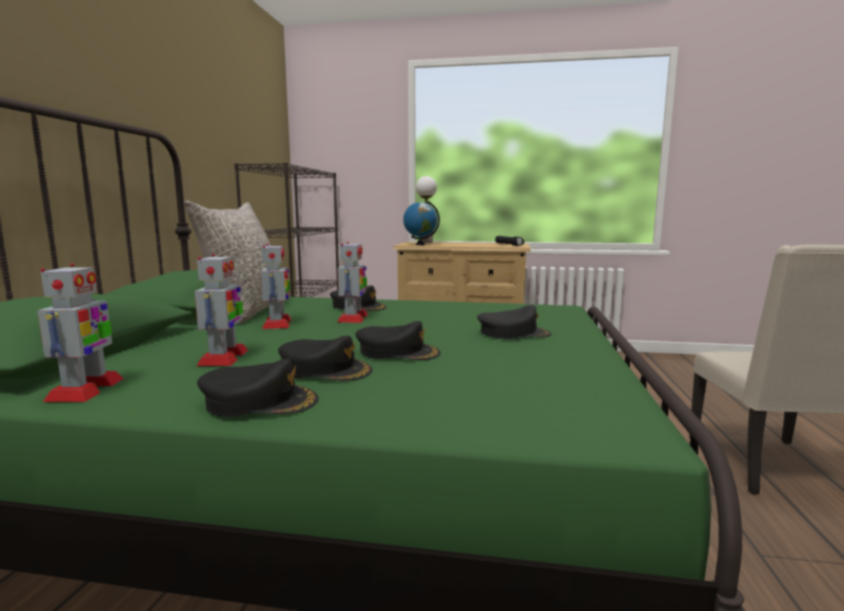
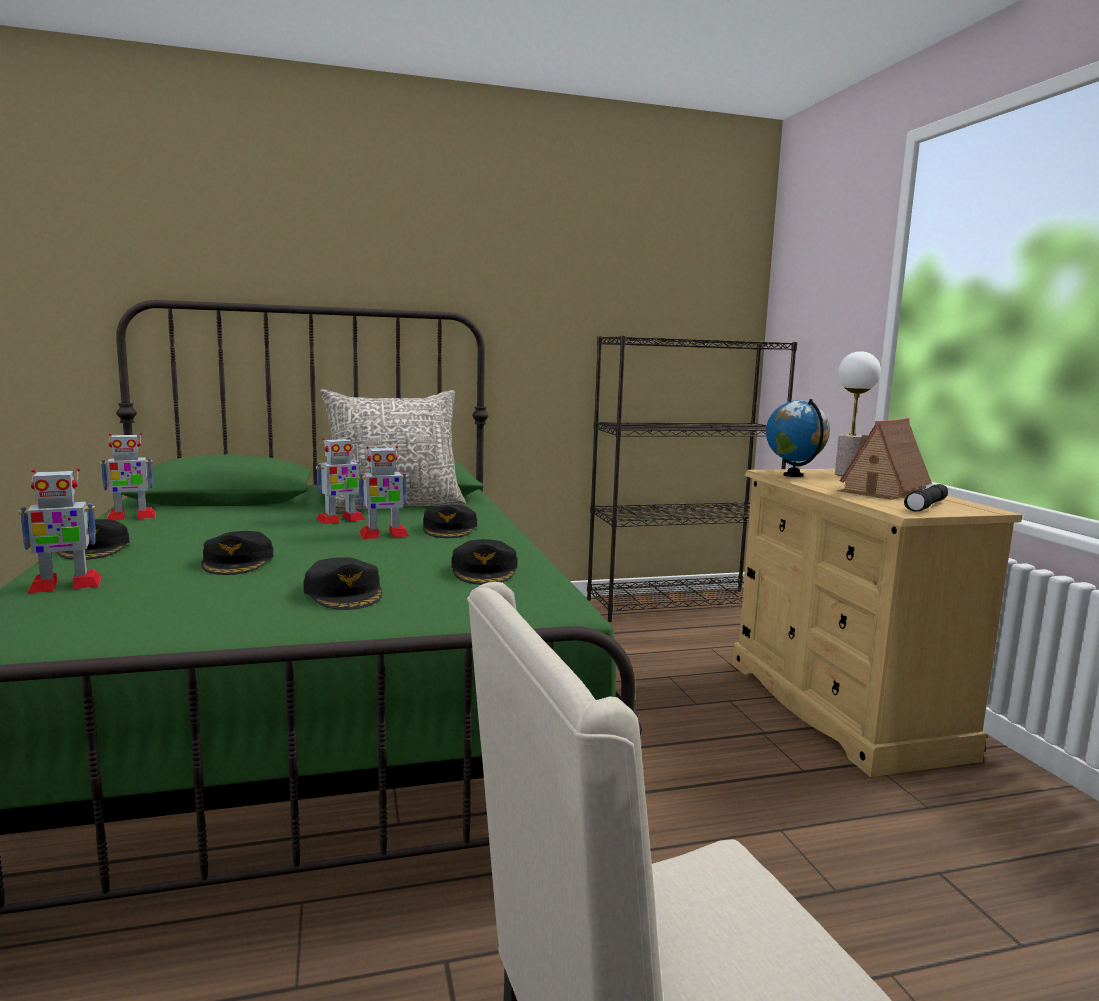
camera: 65 degrees right, 0 degrees up
toy robot [195,254,248,366] -> toy robot moved to [18,468,101,593]
black cap [278,336,372,381] -> black cap moved to [451,539,517,585]
none -> toy house [837,418,932,500]

